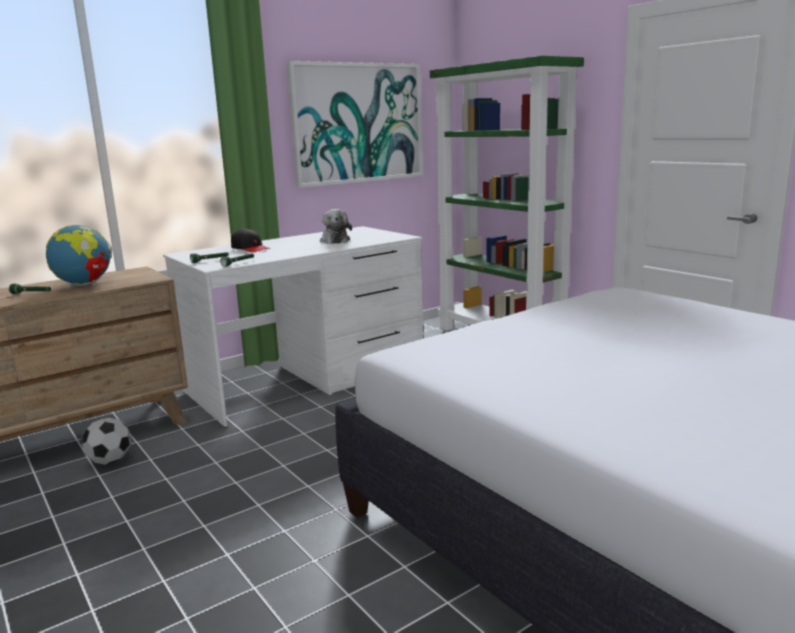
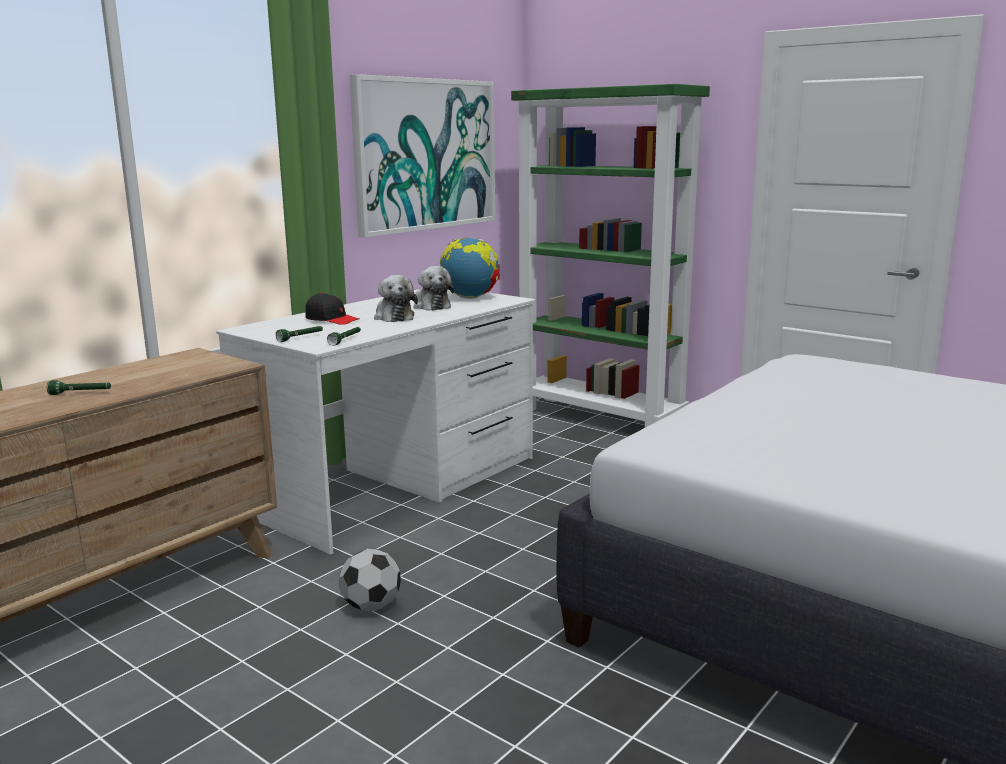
camera: 15 degrees left, 0 degrees up
globe [46,225,112,286] -> globe moved to [440,238,500,299]
football [82,418,131,465] -> football moved to [339,549,401,611]
none -> plush toy [374,275,418,322]

